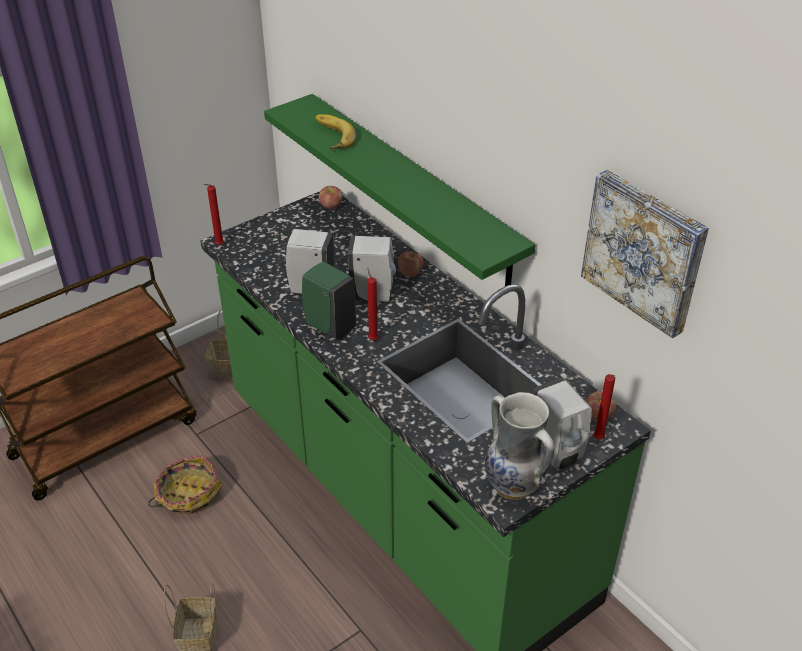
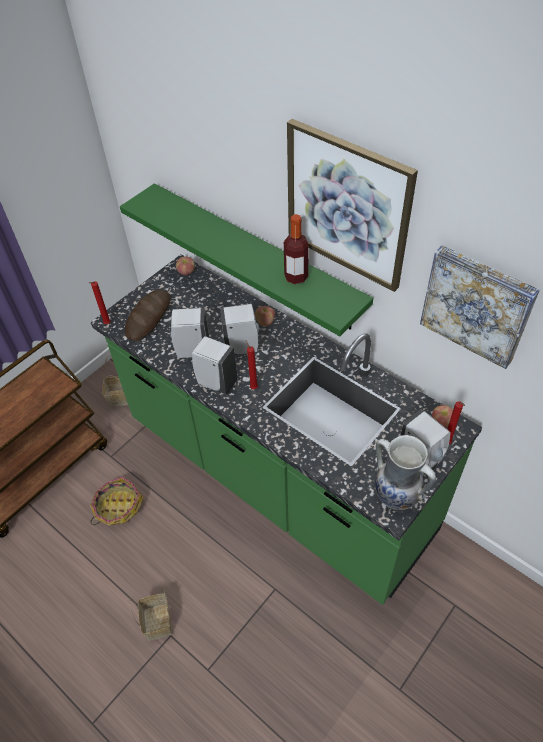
camera: 10 degrees left, 10 degrees up
green soap dispenser [302,261,356,340] -> white soap dispenser [192,336,238,395]
banana [315,114,356,149] -> none
none -> bread [125,289,170,341]
none -> bottle [284,214,309,284]
none -> picture [287,119,418,292]

